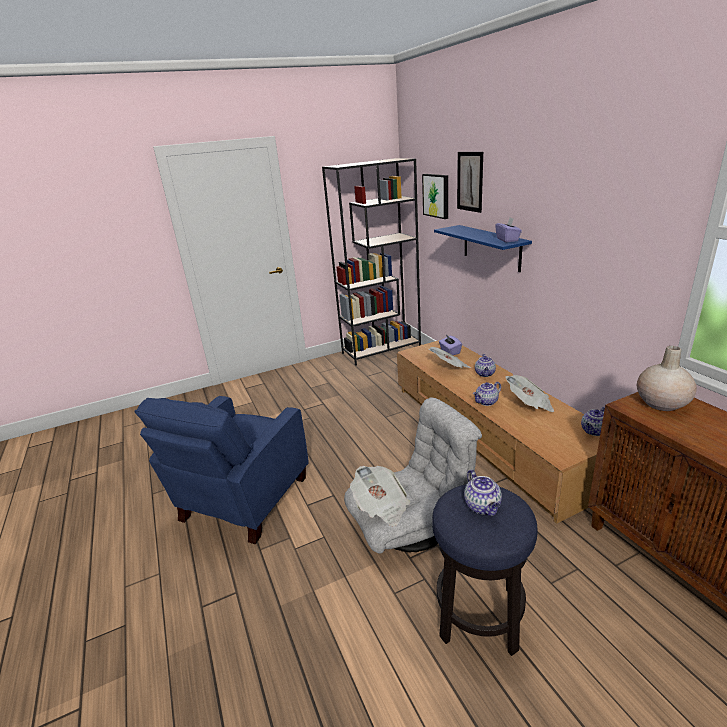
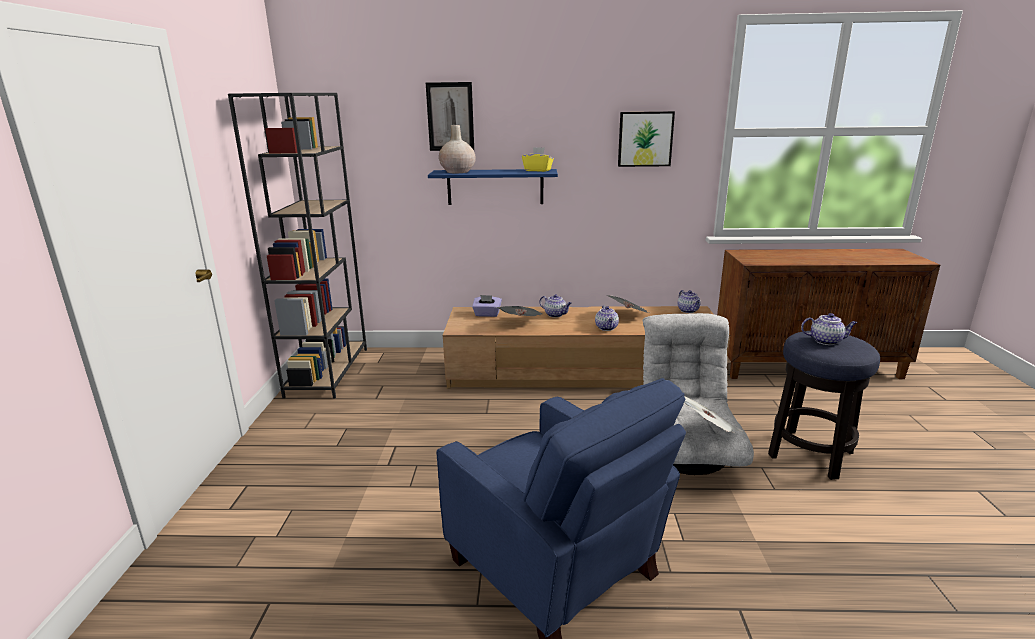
camera: 65 degrees left, 5 degrees down
picture [422,174,448,219] -> picture moved to [618,111,675,167]
purple tissue box [495,218,522,242] -> yellow tissue box [522,147,554,172]
beige vase [637,346,697,411] -> beige vase moved to [439,125,476,173]

